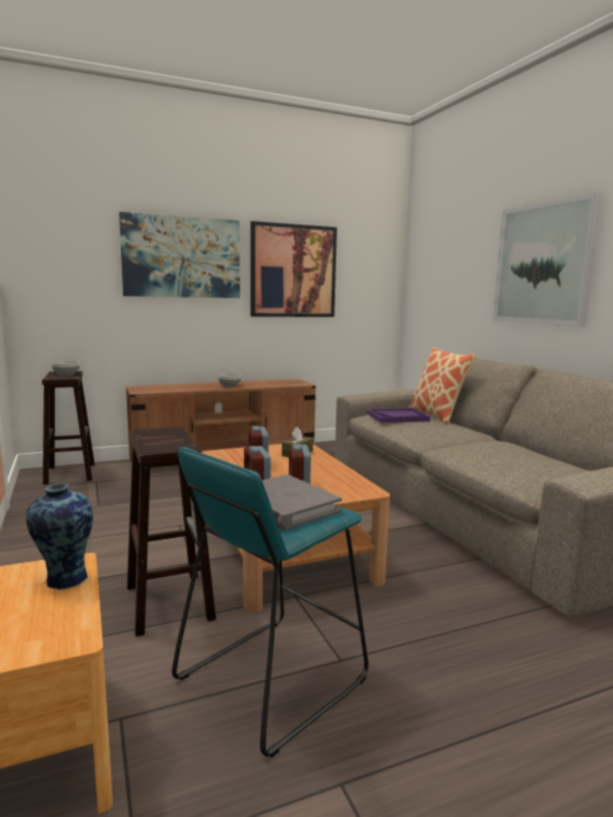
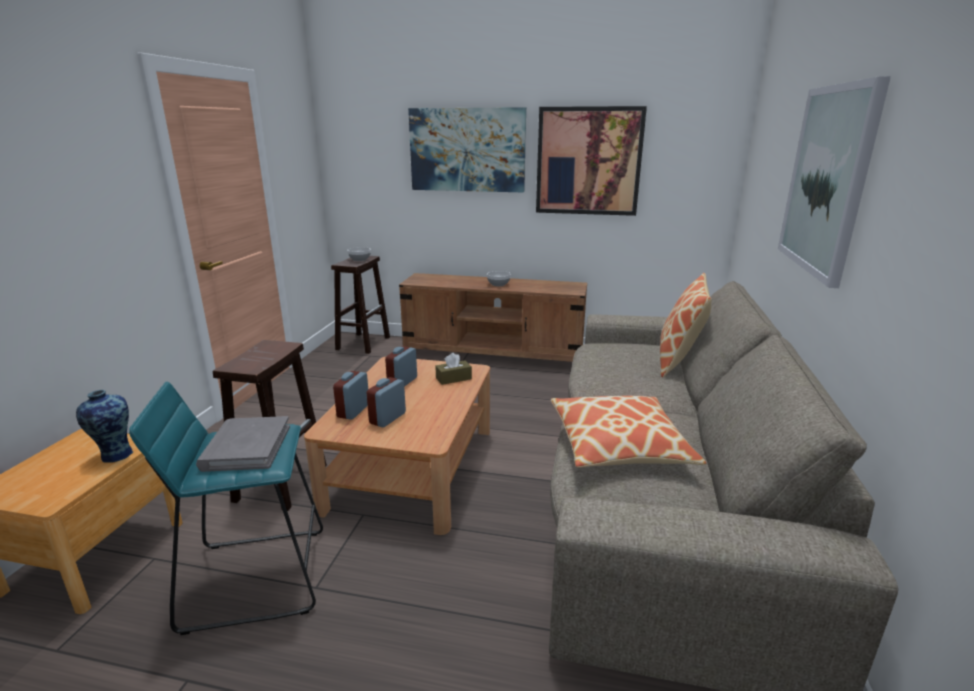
camera: 35 degrees right, 10 degrees up
purple tray [367,408,430,423] -> none
none -> pillow [551,396,706,468]

